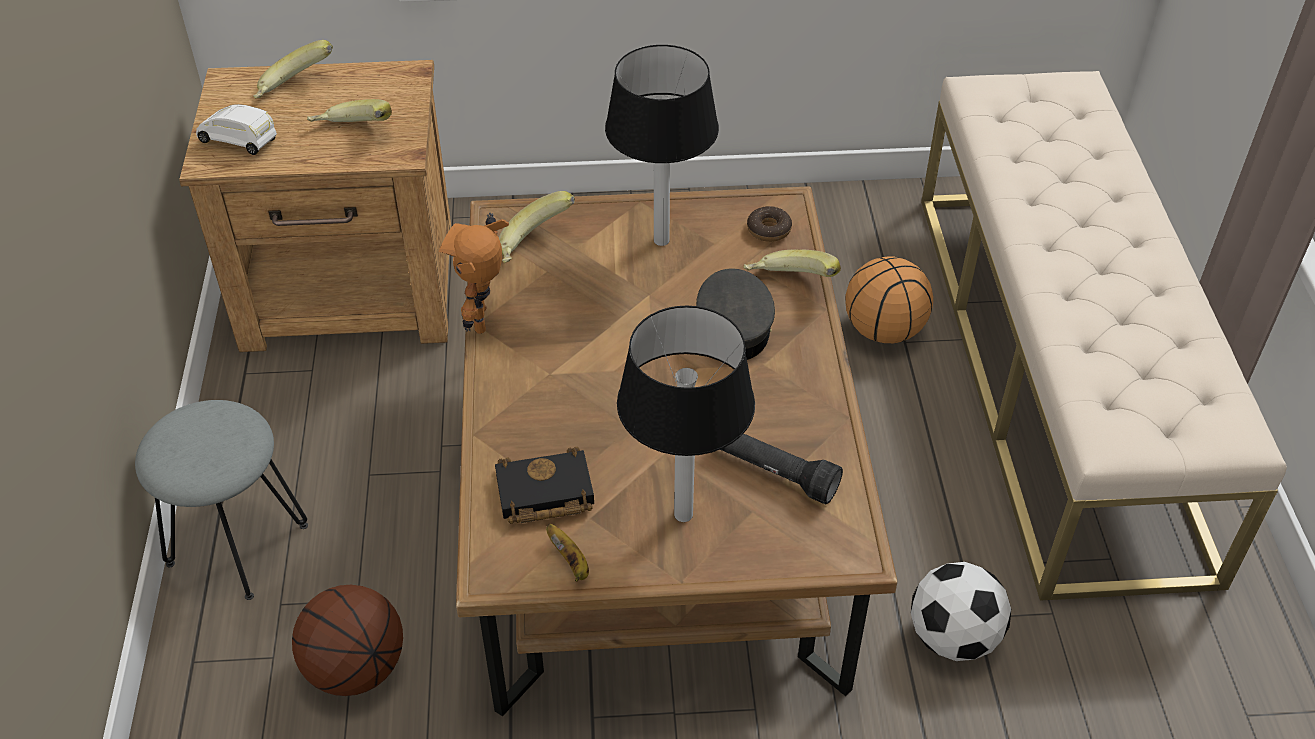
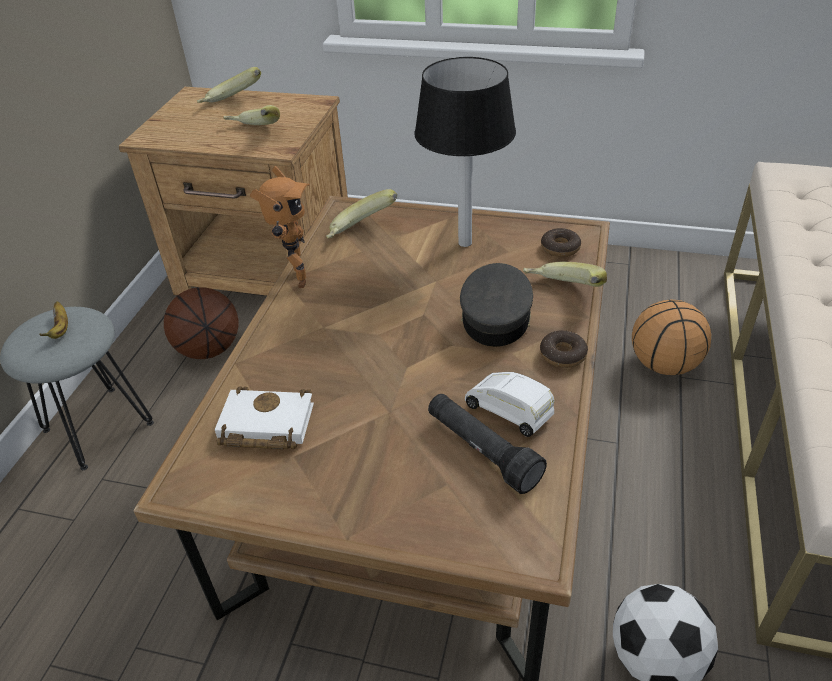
camera: 20 degrees right, 5 degrees down
white toy car [196,104,277,155] -> white toy car moved to [465,372,555,437]
basketball [292,585,403,696] -> basketball moved to [164,287,238,359]
toy robot [439,212,509,334] -> toy robot turned 150 degrees clockwise [250,166,310,288]
black book [495,447,594,524] -> white book [215,386,314,449]
banana [546,524,589,582] -> banana moved to [39,301,68,339]
table lamp [617,306,755,522] -> none
none -> donut [540,330,588,368]

